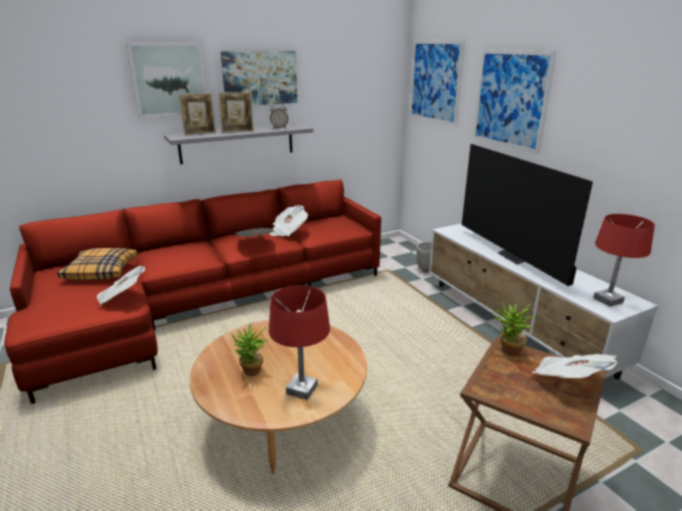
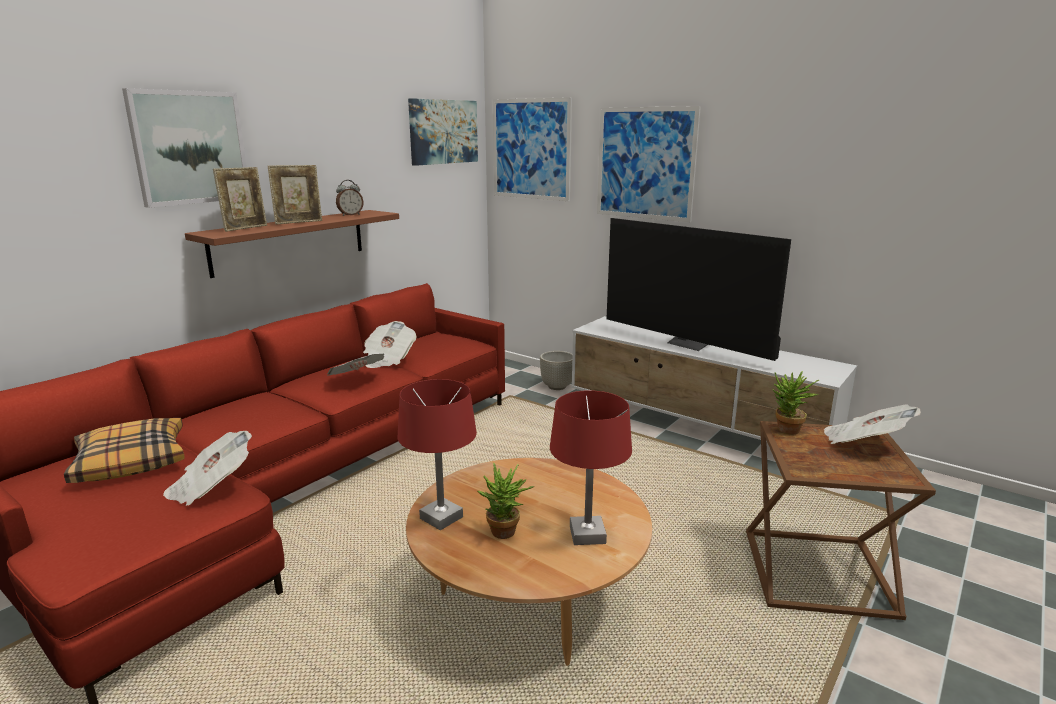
camera: 25 degrees left, 5 degrees down
grey shelf [164,124,313,164] -> brown shelf [185,210,399,278]
picture [221,51,297,105] -> picture moved to [408,98,478,166]
red table lamp [594,214,655,307] -> red table lamp moved to [397,379,477,530]

